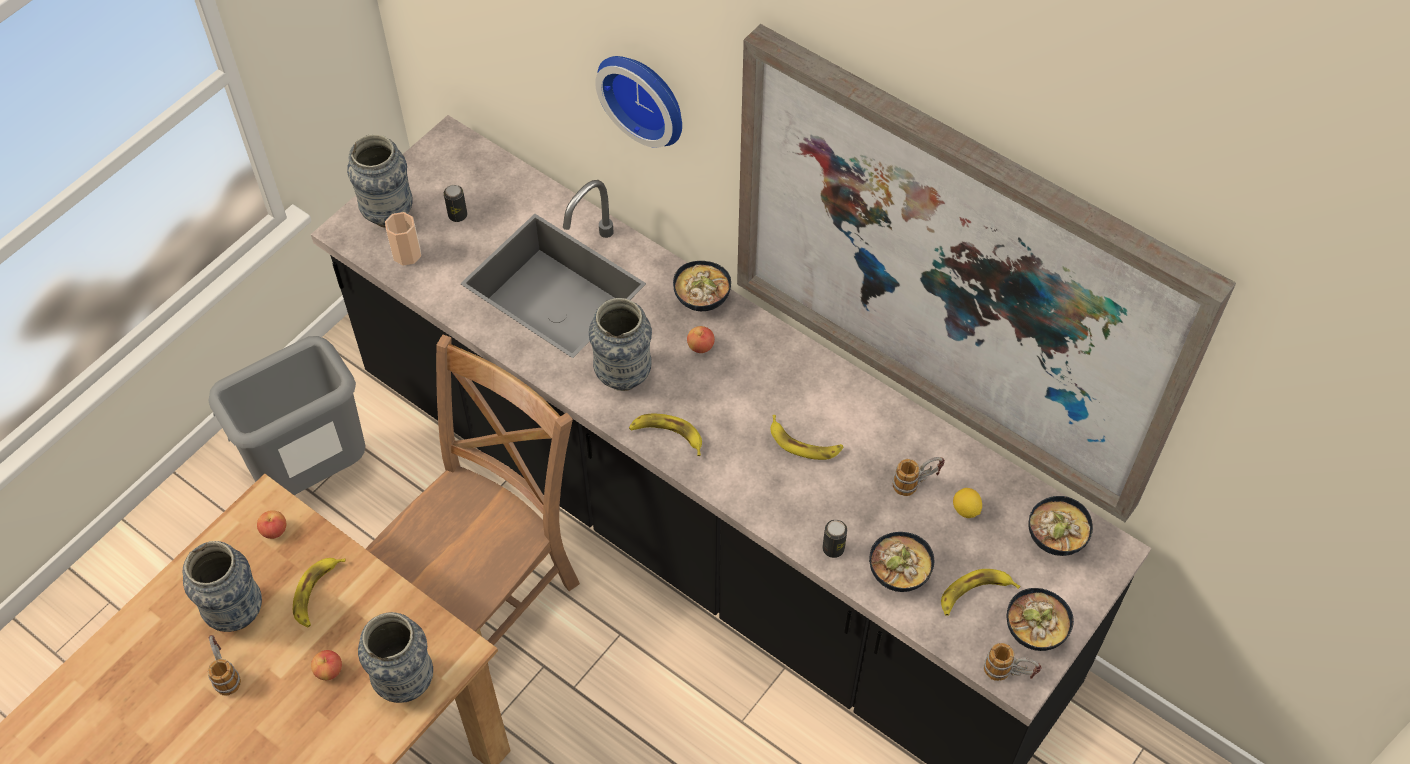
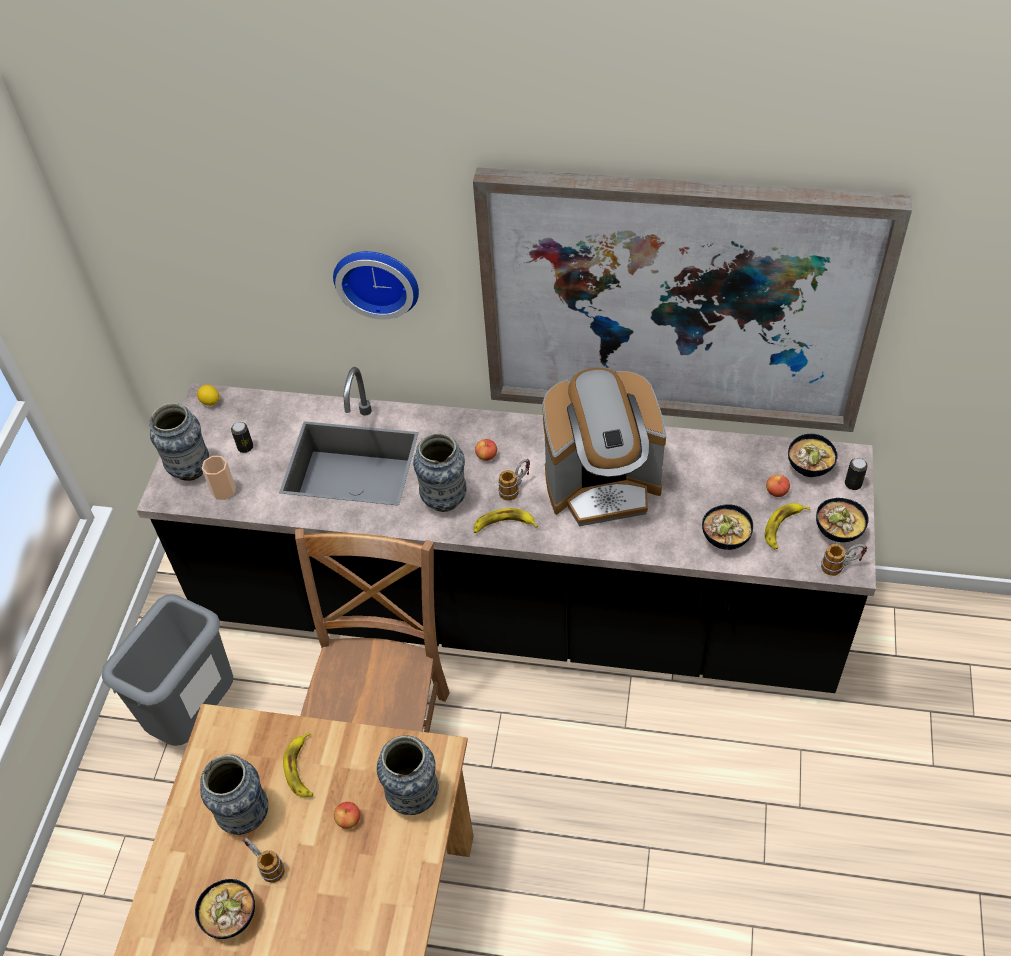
camera: 25 degrees left, 5 degrees down
apple [257,510,286,539] -> apple moved to [766,475,790,497]
bowl [673,261,731,311] -> bowl moved to [195,879,255,939]
banana [771,415,843,460] -> coffee machine [542,368,666,526]
can [823,520,847,558] -> can moved to [845,458,868,490]
mug [893,457,945,496] -> mug moved to [498,459,530,501]
lemon [953,488,982,518] -> lemon moved to [197,385,220,406]

